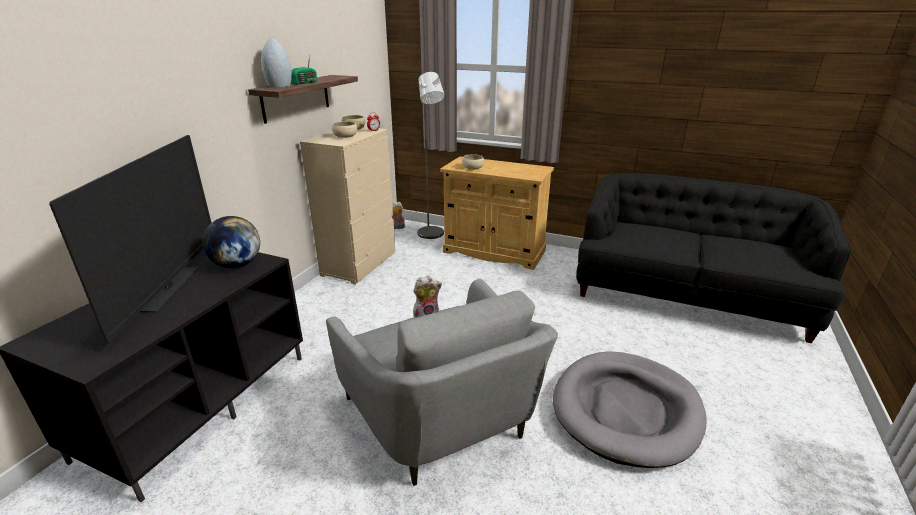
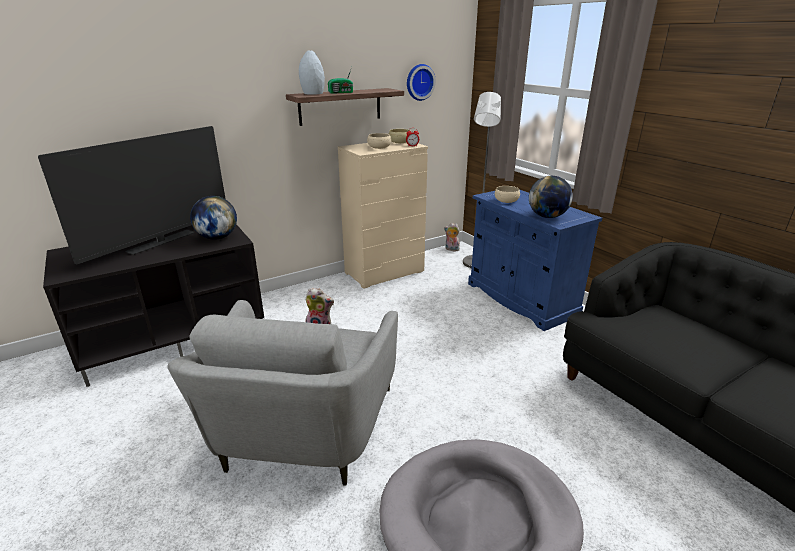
camera: 35 degrees right, 0 degrees up
beige cabinet [440,156,554,270] -> blue cabinet [468,189,602,331]
none -> wall clock [407,64,436,101]
none -> globe [529,176,573,218]

